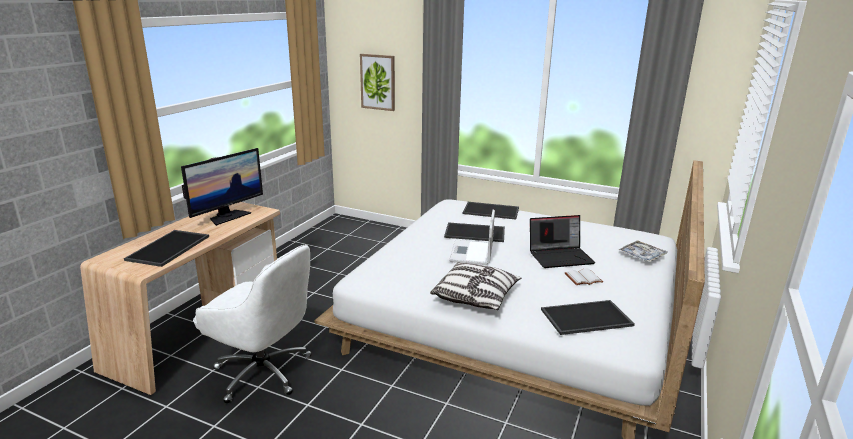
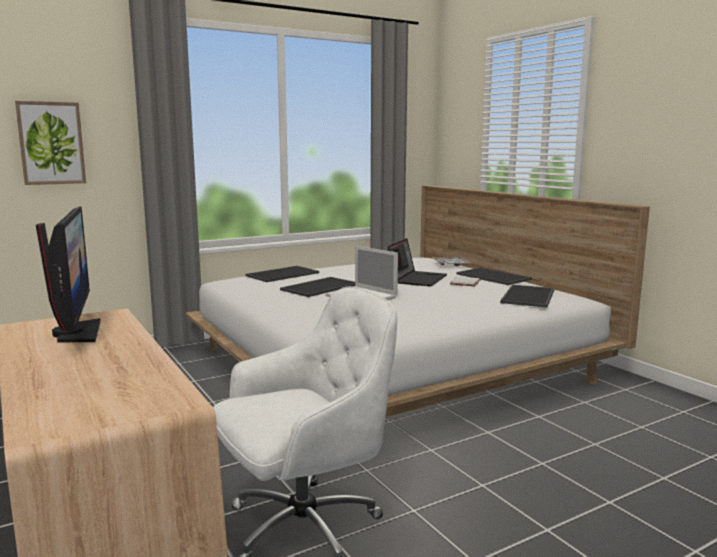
camera: 55 degrees left, 10 degrees down
tray [124,230,209,267] -> tray moved to [456,267,532,285]
pillow [430,262,521,310] -> none

